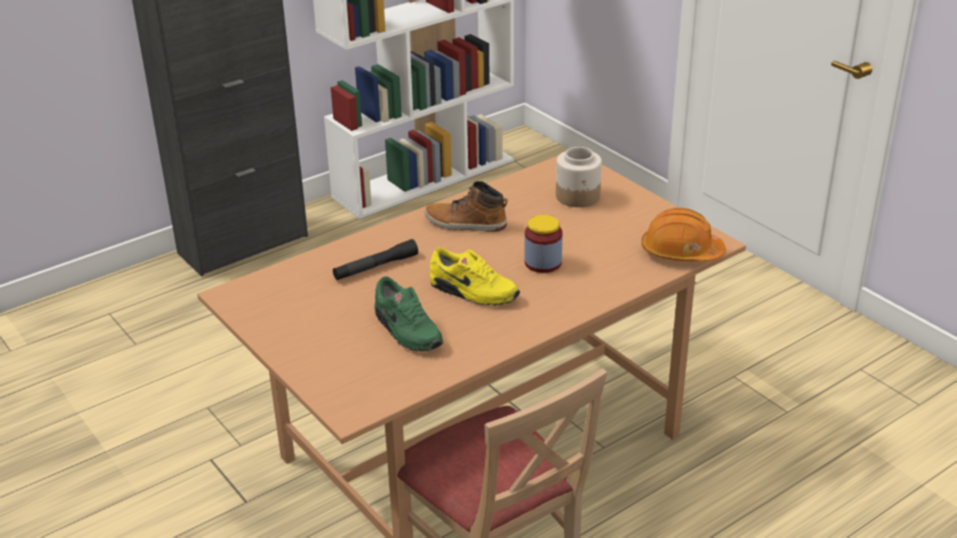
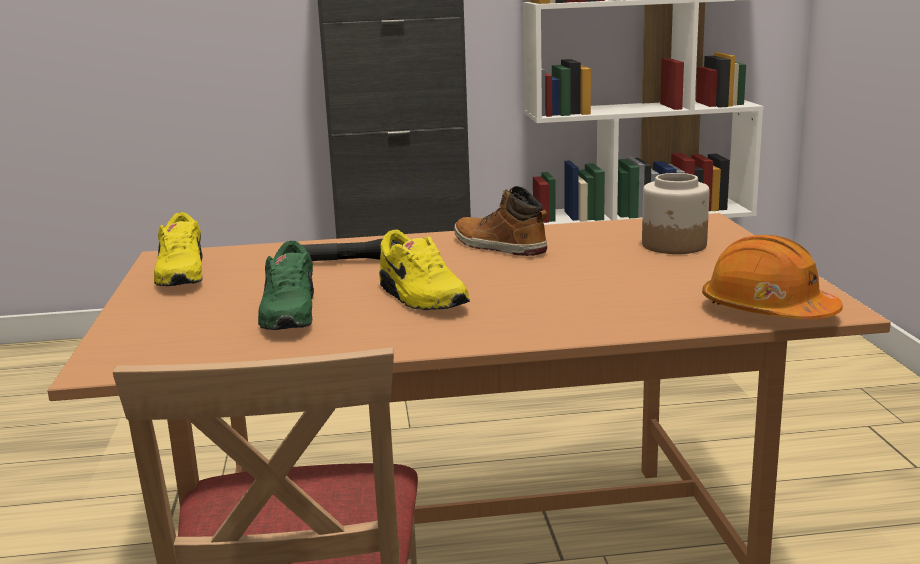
camera: 30 degrees right, 15 degrees down
jar [524,215,563,273] -> none
none -> yellow shoe [154,212,202,286]

